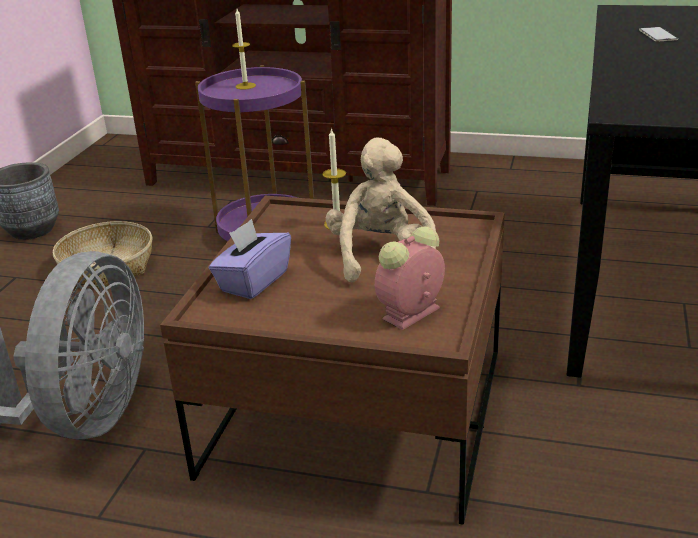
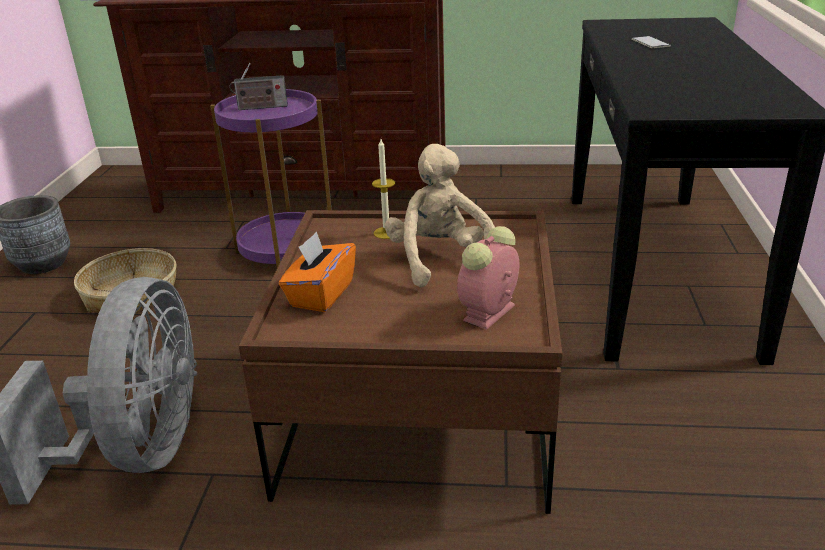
camera: 10 degrees left, 0 degrees up
purple tissue box [209,219,291,299] -> orange tissue box [279,231,356,312]
candle [232,9,256,90] -> radio [229,63,288,110]

